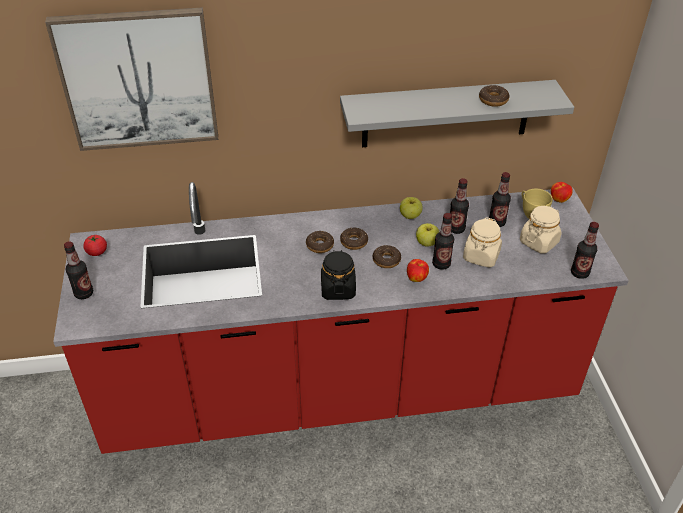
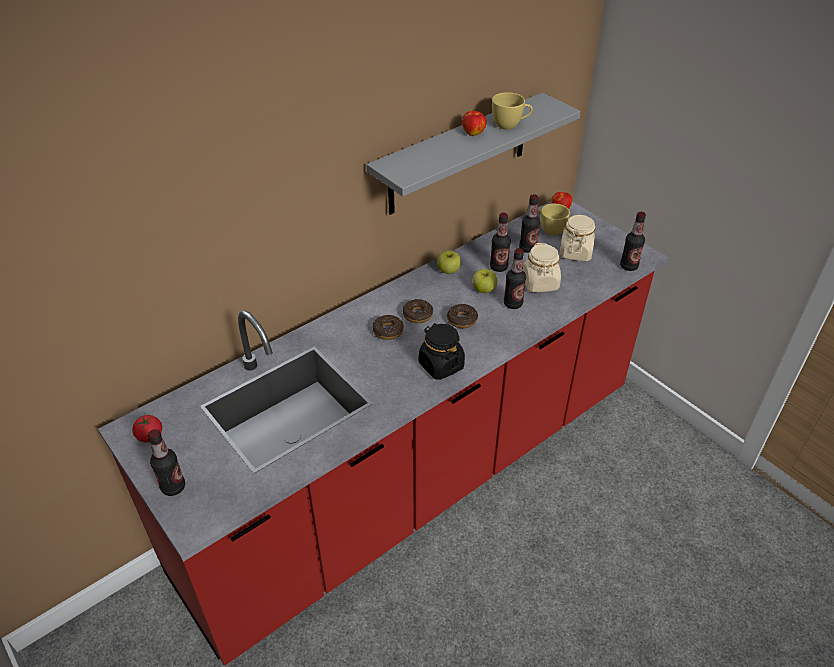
camera: 30 degrees left, 0 degrees up
picture [45,7,218,151] -> none
apple [407,259,429,282] -> apple moved to [462,111,487,136]
donut [479,85,509,107] -> yellow cup [492,92,533,130]

